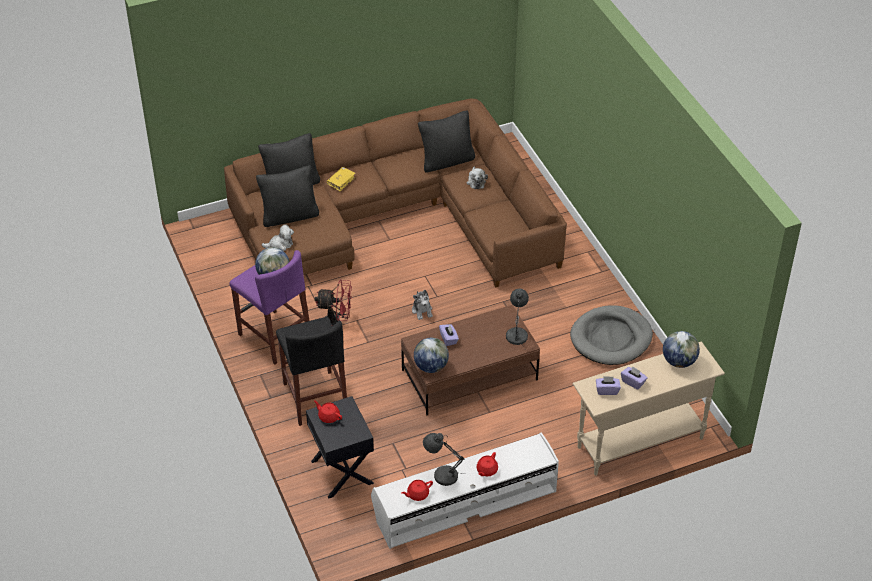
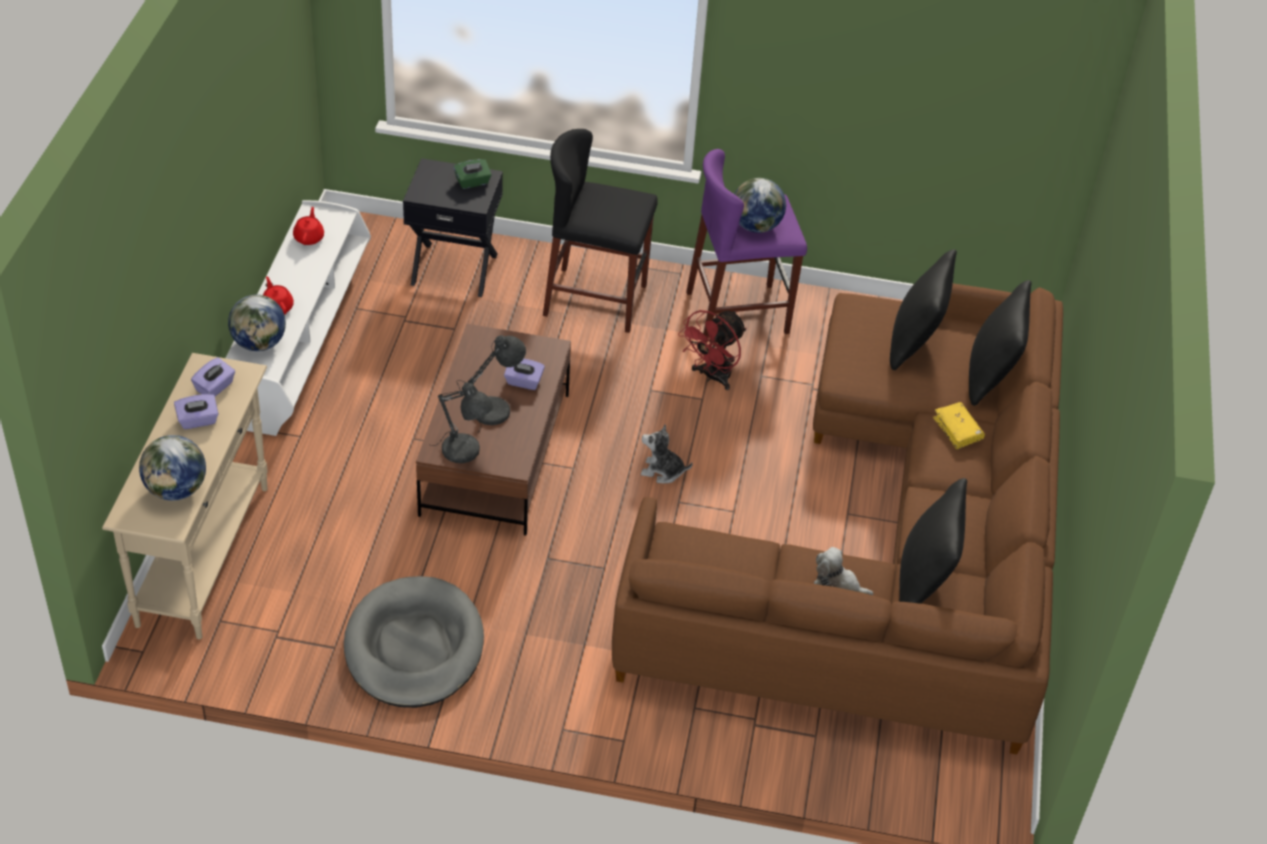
camera: 120 degrees right, 0 degrees up
plush toy [262,224,294,251] -> none
red teapot [314,400,342,423] -> green tissue box [454,159,492,189]
globe [414,338,449,373] -> globe moved to [228,295,286,351]
grey table lamp [423,433,466,486] -> grey table lamp moved to [468,335,526,430]

